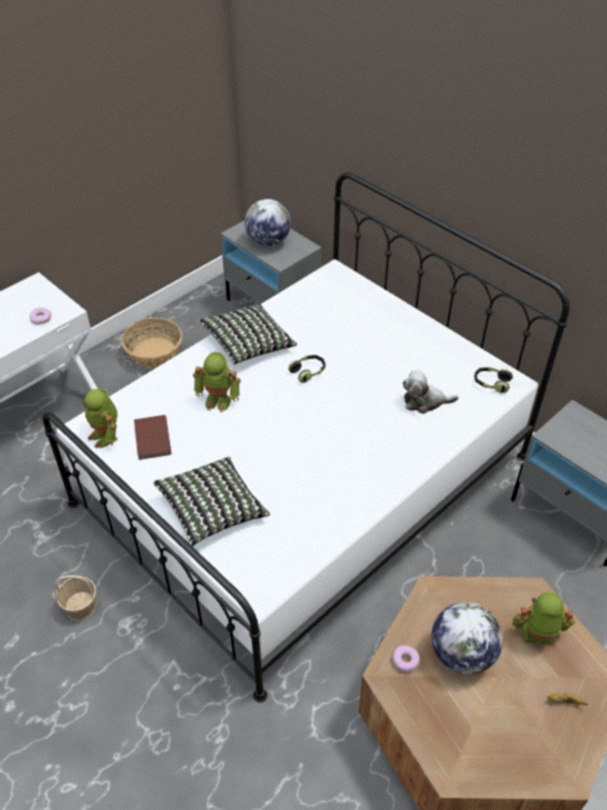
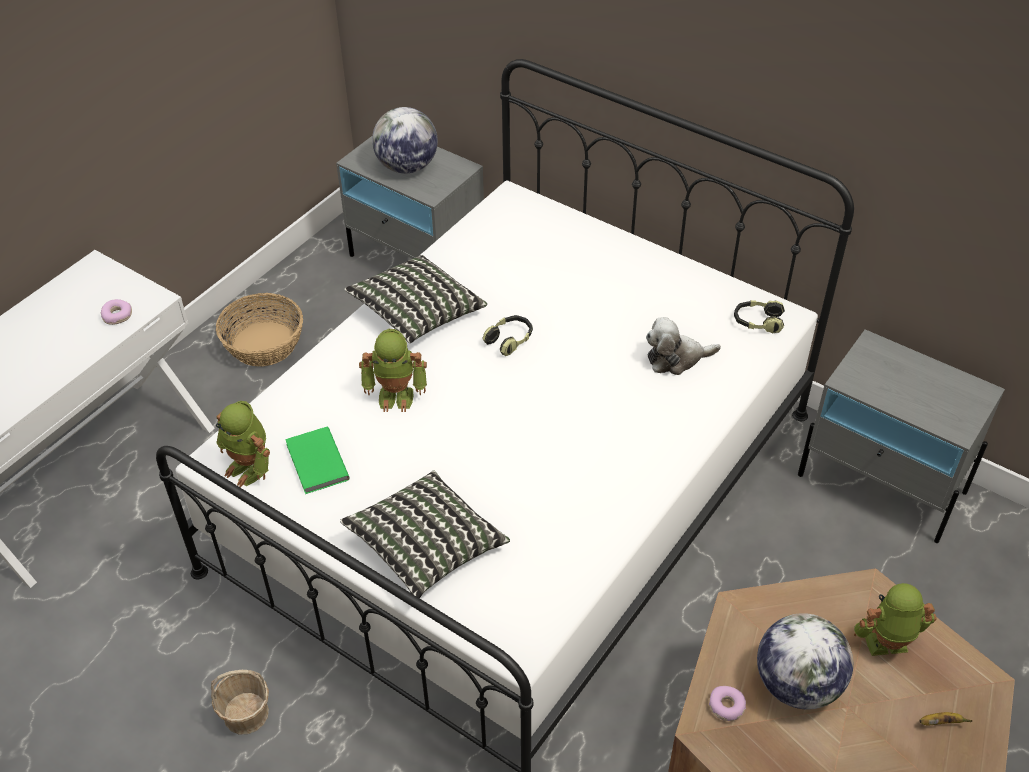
camera: 10 degrees left, 0 degrees up
brown book [134,415,171,460] -> green book [285,427,350,494]

